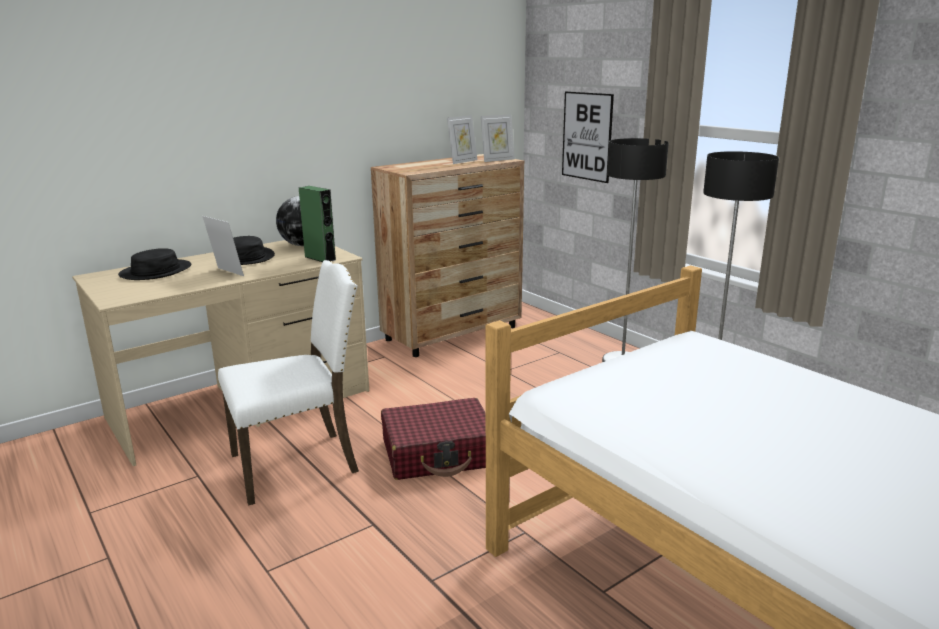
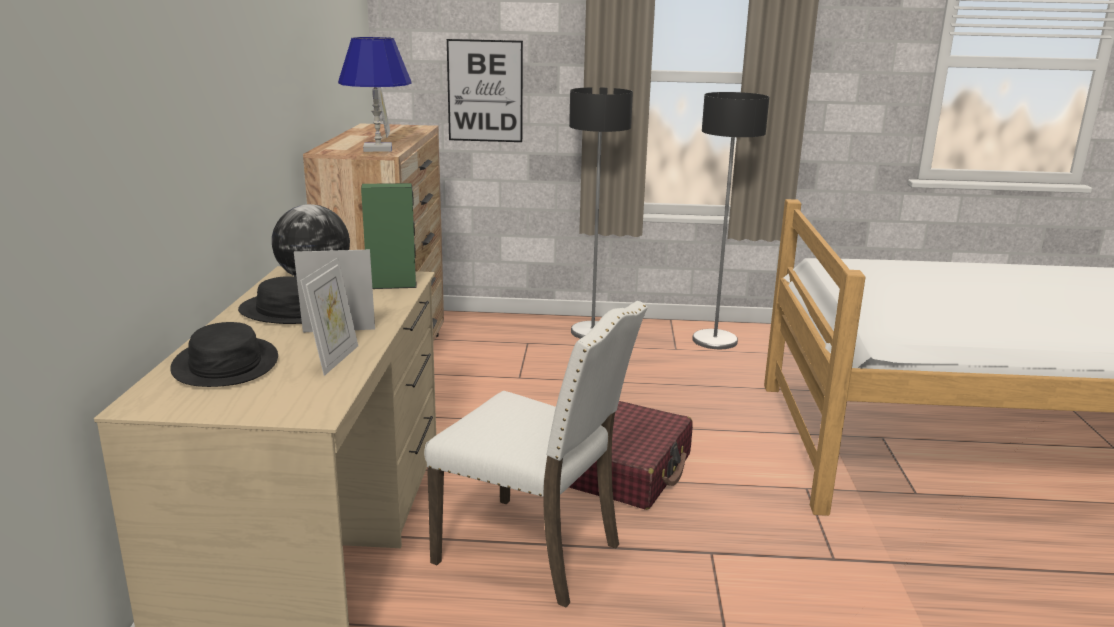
camera: 50 degrees left, 0 degrees up
white chair [218,260,359,505] -> white chair turned 105 degrees clockwise [424,301,648,607]
picture frame [481,114,515,162] -> picture frame moved to [301,258,358,376]
none -> blue table lamp [338,37,412,152]

